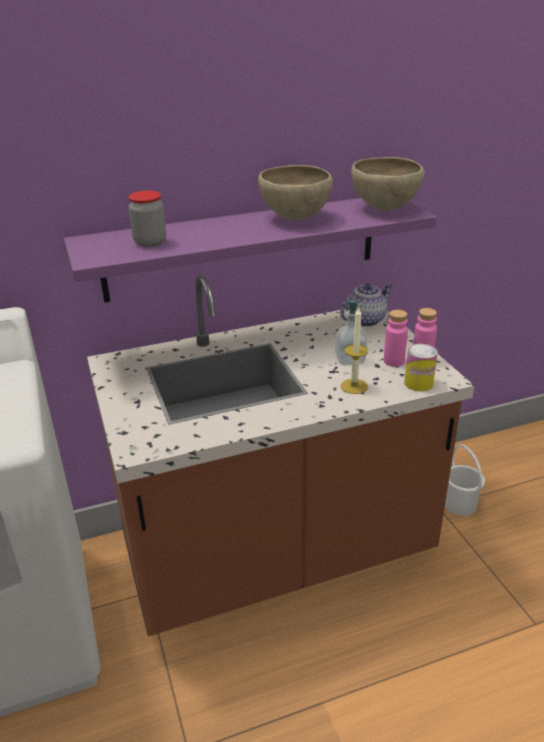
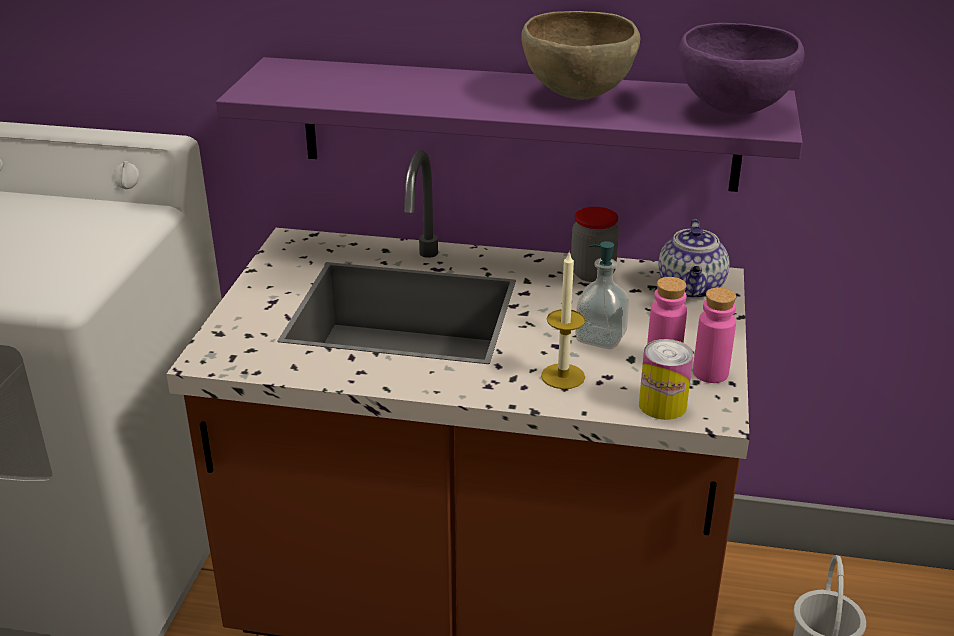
camera: 30 degrees right, 0 degrees up
jar [128,191,166,247] -> jar moved to [571,207,619,282]
teapot [340,283,392,327] -> teapot turned 105 degrees clockwise [658,219,730,299]
brown bowl [351,157,424,211] -> purple bowl [679,23,805,115]

